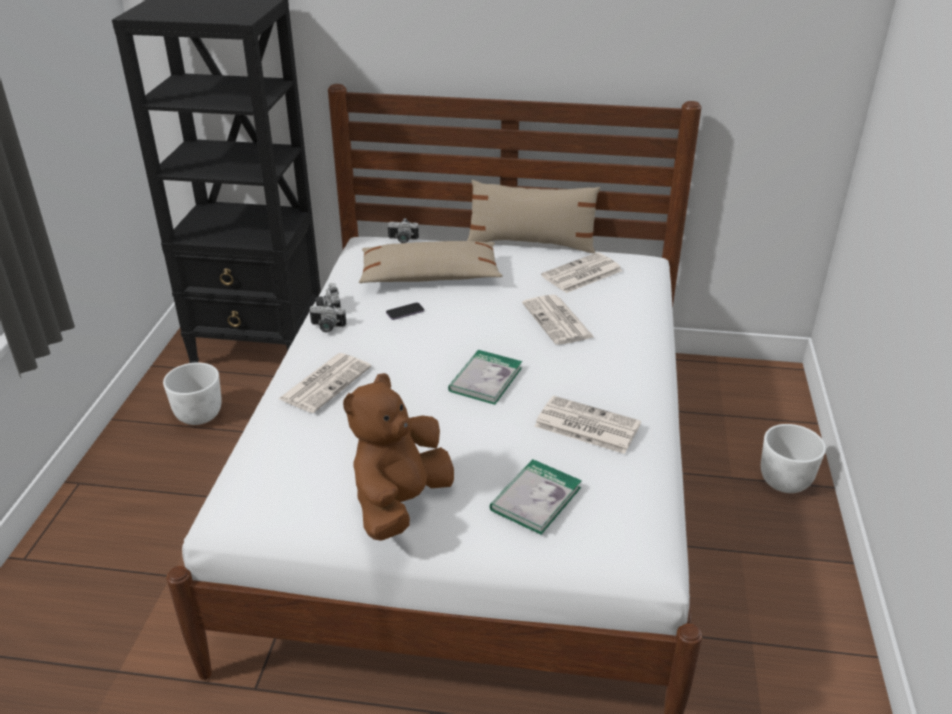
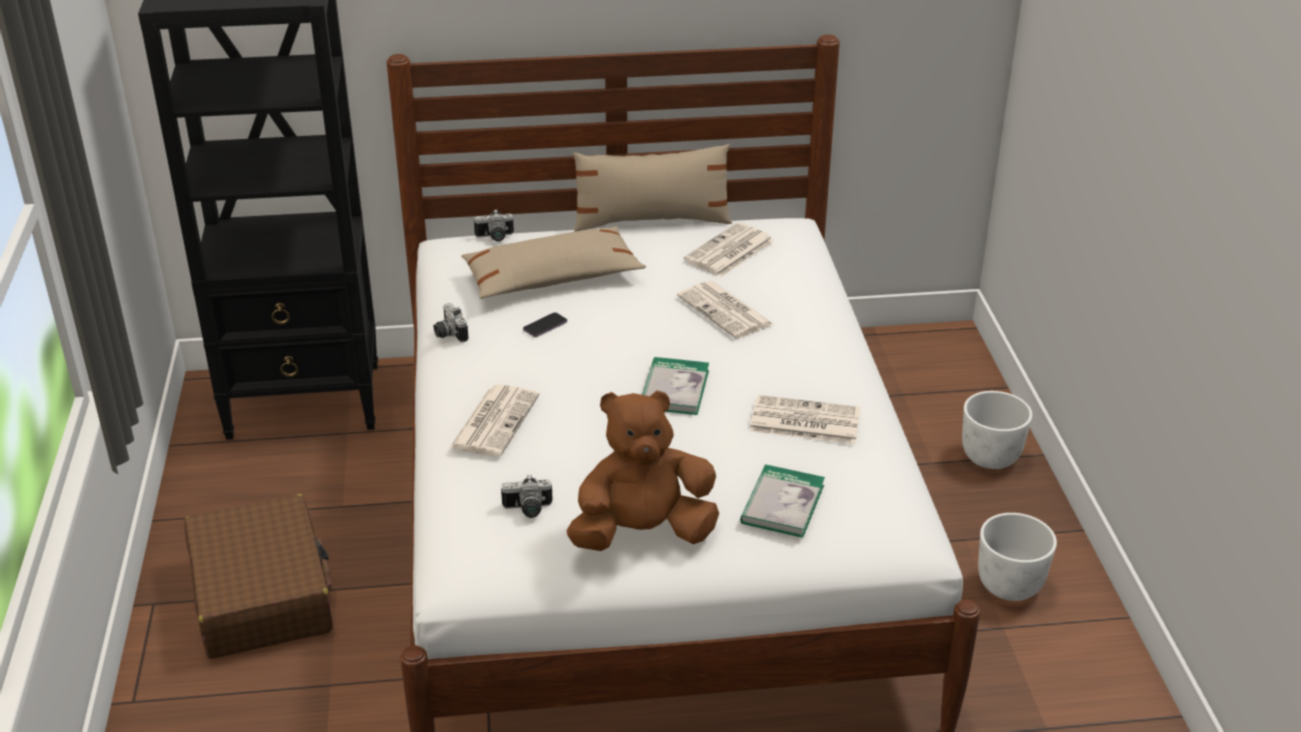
camera: 15 degrees left, 0 degrees up
white planter [163,363,222,425] -> white planter moved to [978,513,1057,601]
camera [309,302,347,333] -> camera moved to [501,475,553,518]
brown plush toy [343,373,454,541] -> brown plush toy turned 60 degrees clockwise [566,390,719,551]
none -> brown suitcase [184,494,333,659]

